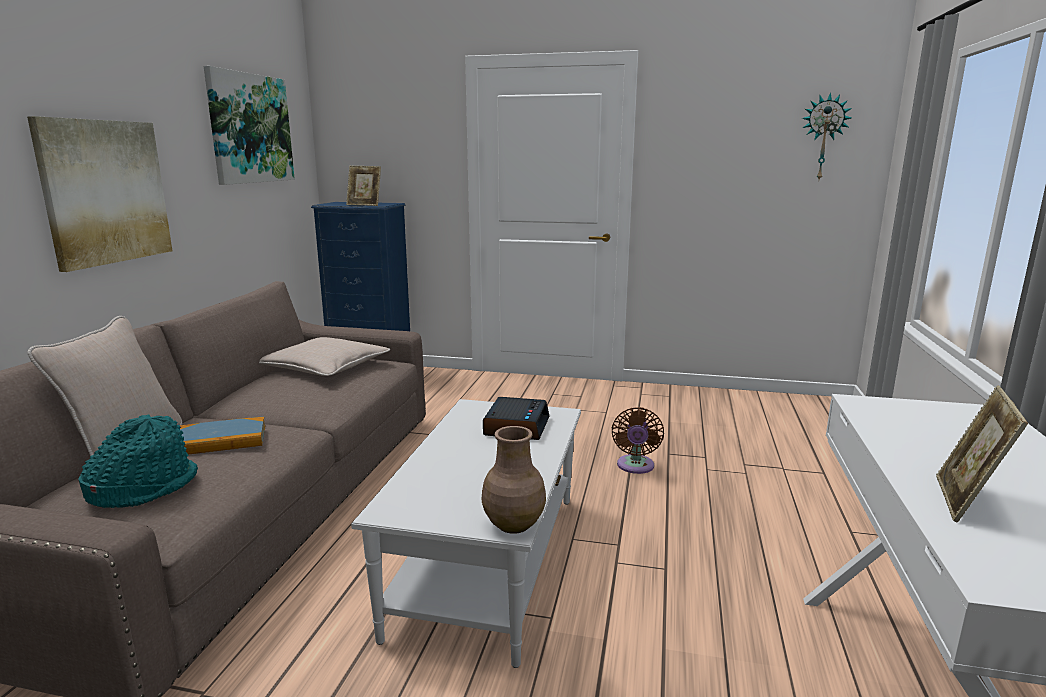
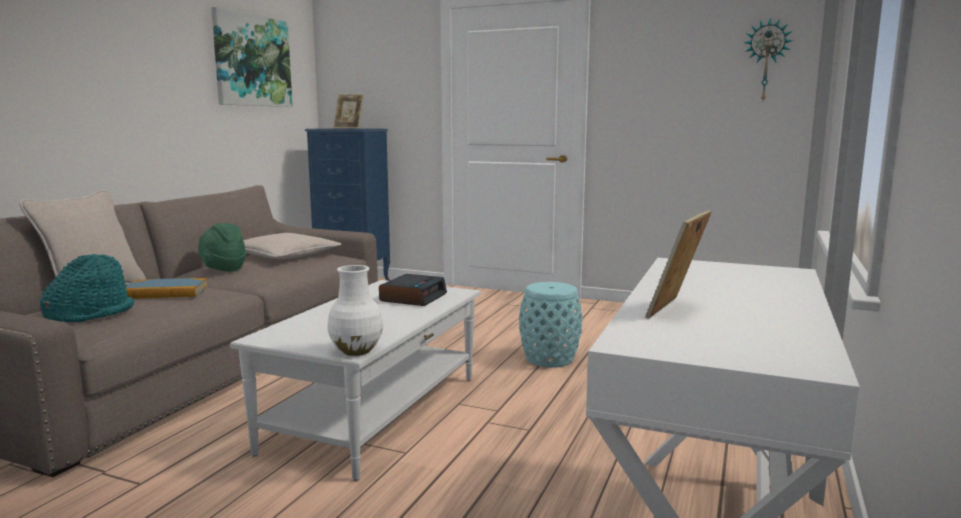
camera: 10 degrees right, 5 degrees down
picture [27,116,172,272] -> none
brown vase [482,426,546,534] -> white vase [328,265,383,356]
brown fan [611,407,664,474] -> turquoise stool [519,282,582,368]
none -> green hat [198,223,246,272]

